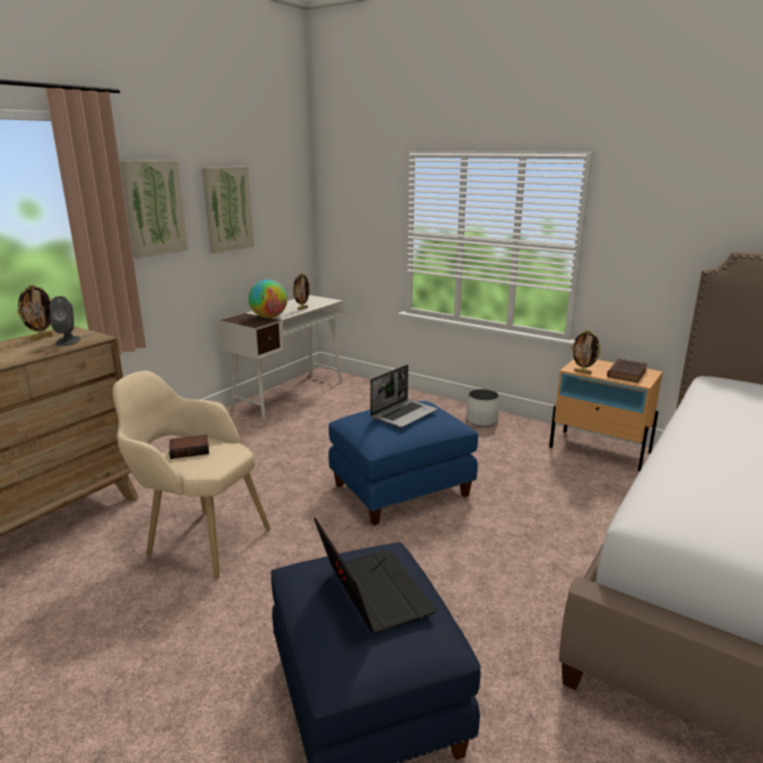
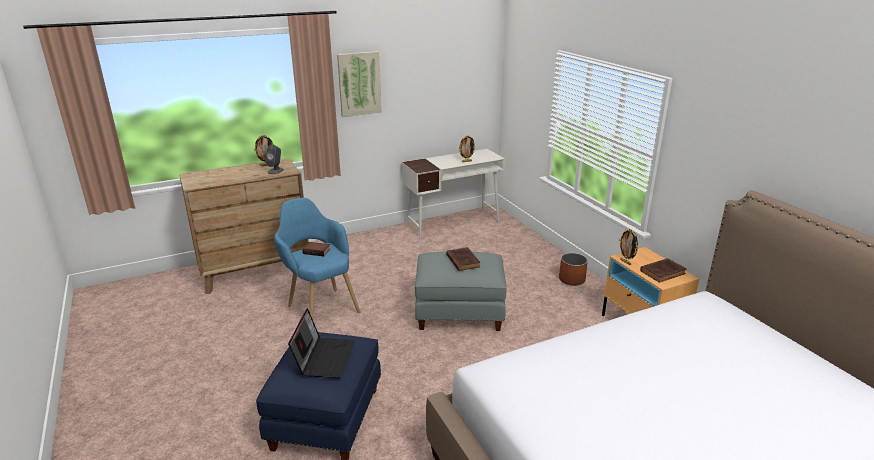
camera: 30 degrees right, 5 degrees up
beige armchair [113,371,271,580] -> blue armchair [274,198,360,319]
picture [202,166,254,254] -> none
globe [248,279,288,318] -> none
blue ottoman [329,401,478,526] -> grey ottoman [415,251,507,331]
laptop [370,365,437,427] -> brown book [446,247,480,271]
white planter [466,389,500,427] -> brown planter [559,253,588,286]

